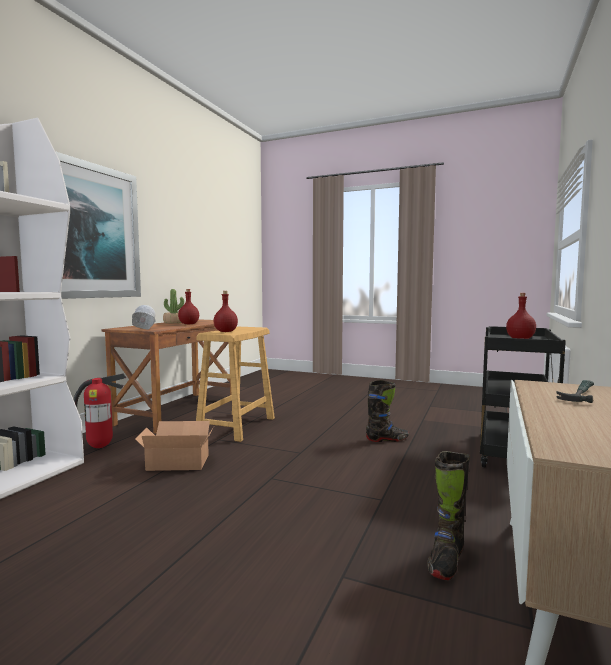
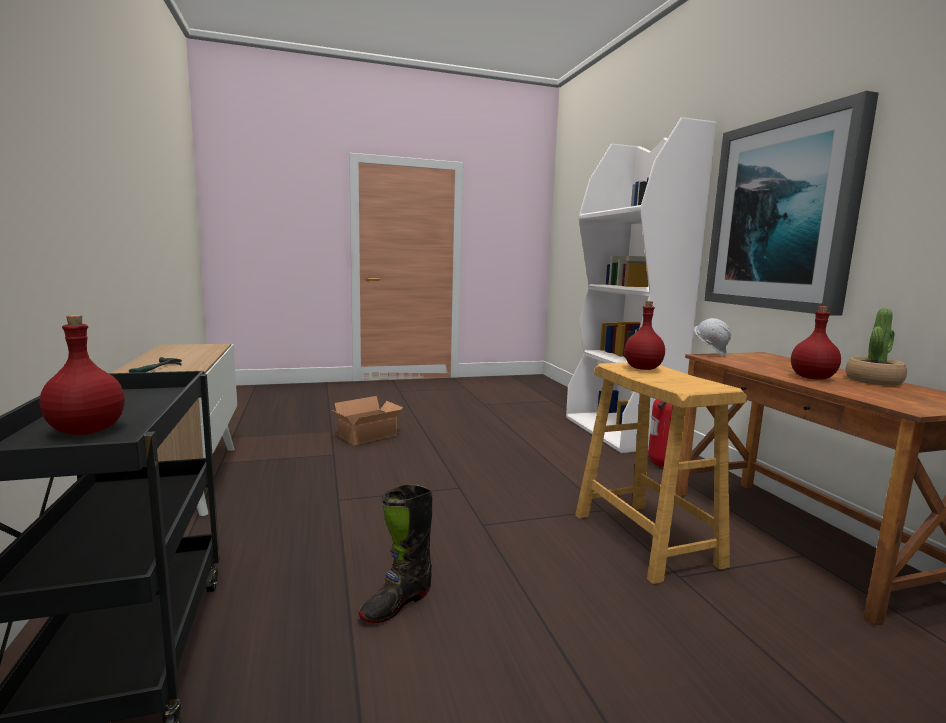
camera: 140 degrees right, 5 degrees up
cardboard box [135,421,214,471] -> cardboard box moved to [332,396,403,446]
black boot [427,451,470,580] -> none

